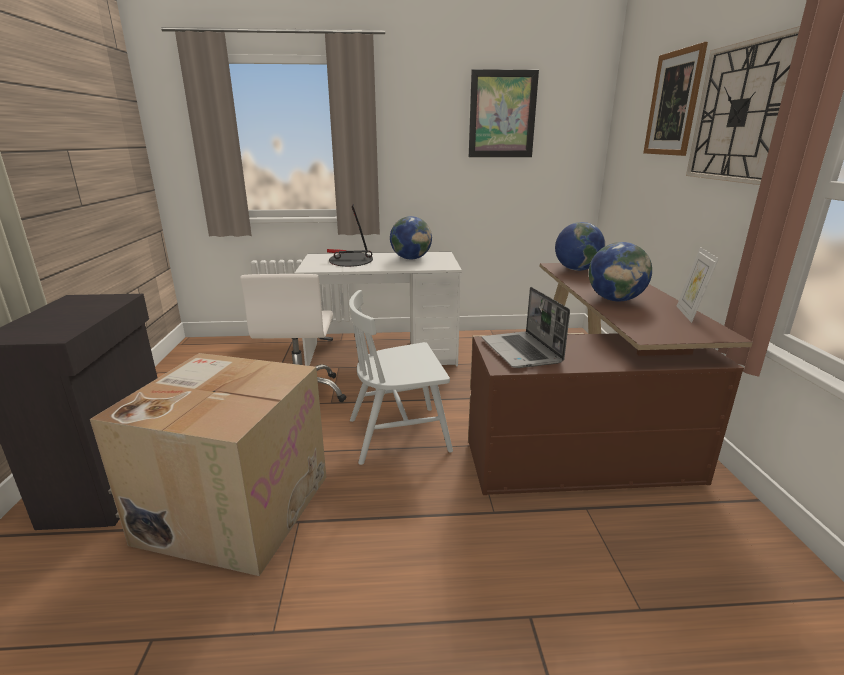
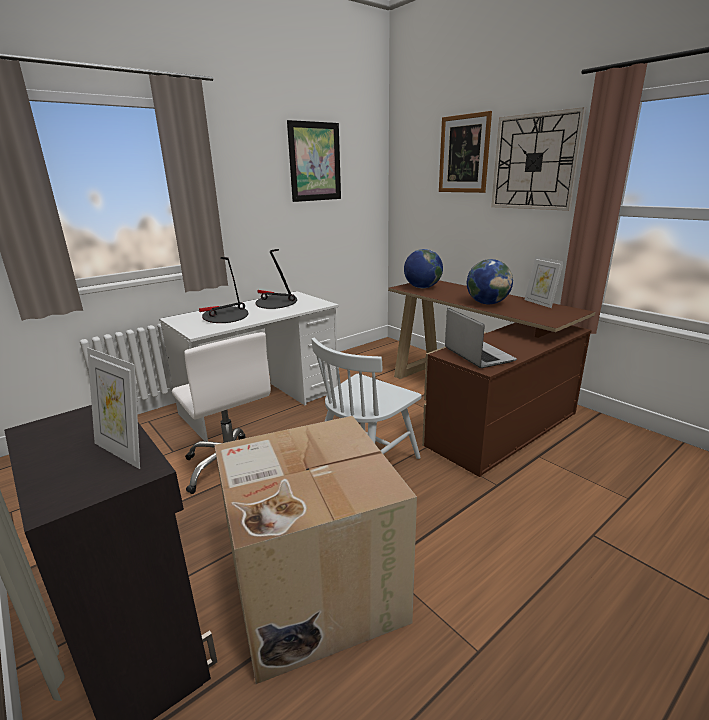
camera: 35 degrees left, 0 degrees up
globe [390,216,432,259] -> table lamp [256,249,297,309]
laptop [482,287,570,368] -> laptop turned 150 degrees counterclockwise [445,308,517,368]
none -> picture frame [87,348,140,469]

